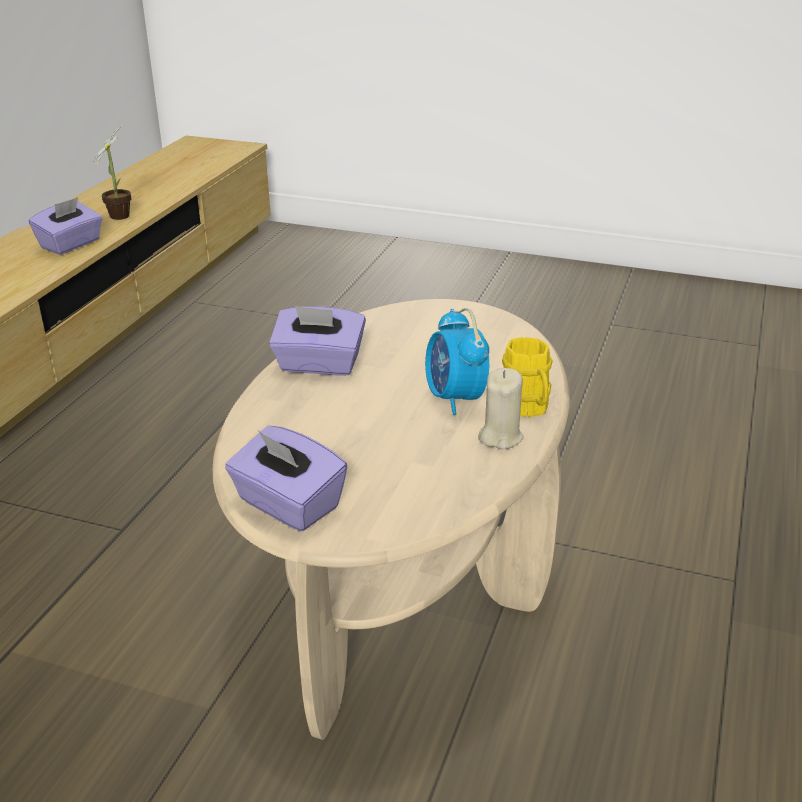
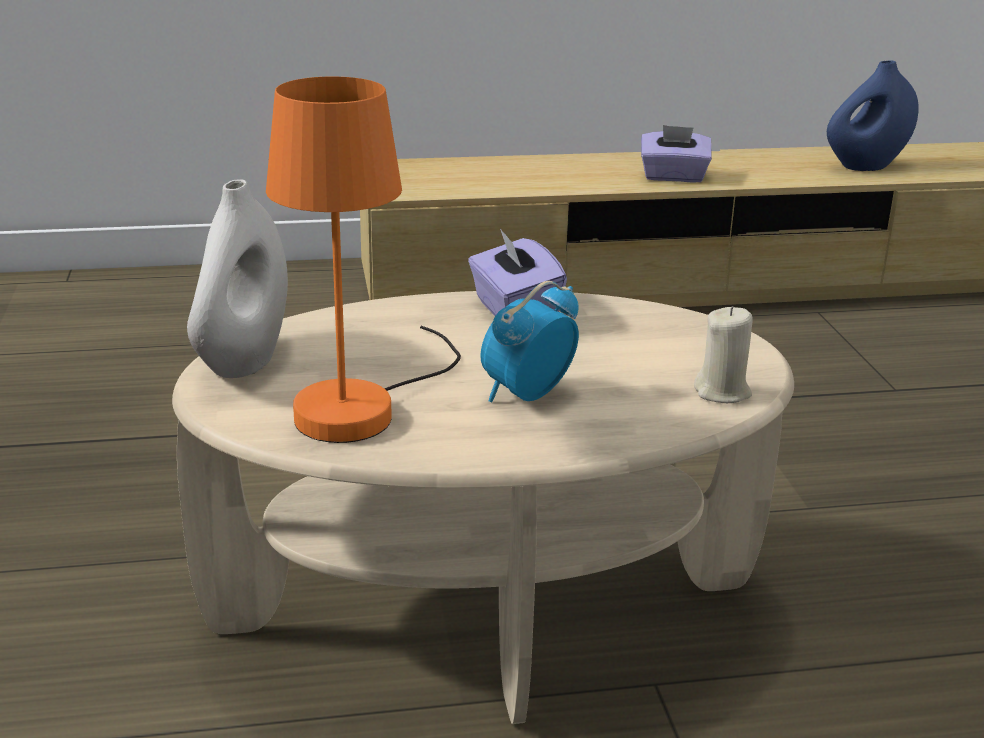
camera: 60 degrees right, 5 degrees down
potted plant [95,123,131,220] -> none
purple tissue box [225,426,348,531] -> white vase [187,179,288,378]
beige candle [478,368,524,449] -> beige candle moved to [694,306,753,403]
yellow mug [502,337,553,417] -> none
none -> orange table lamp [266,77,461,443]
none -> blue vase [827,61,919,171]

